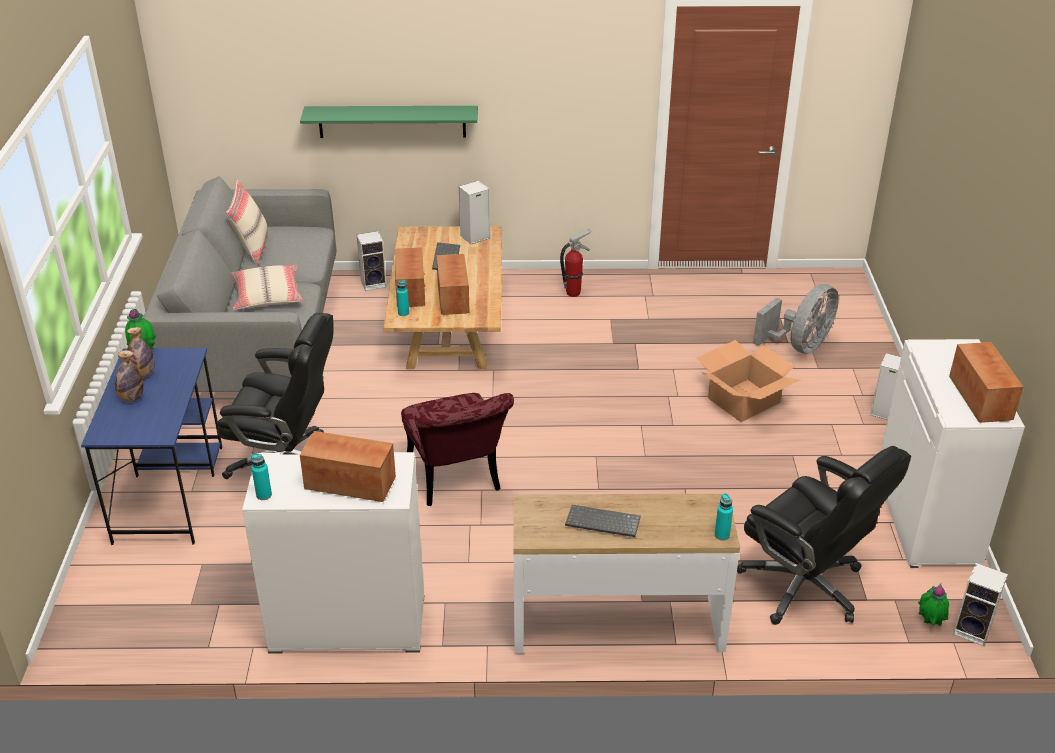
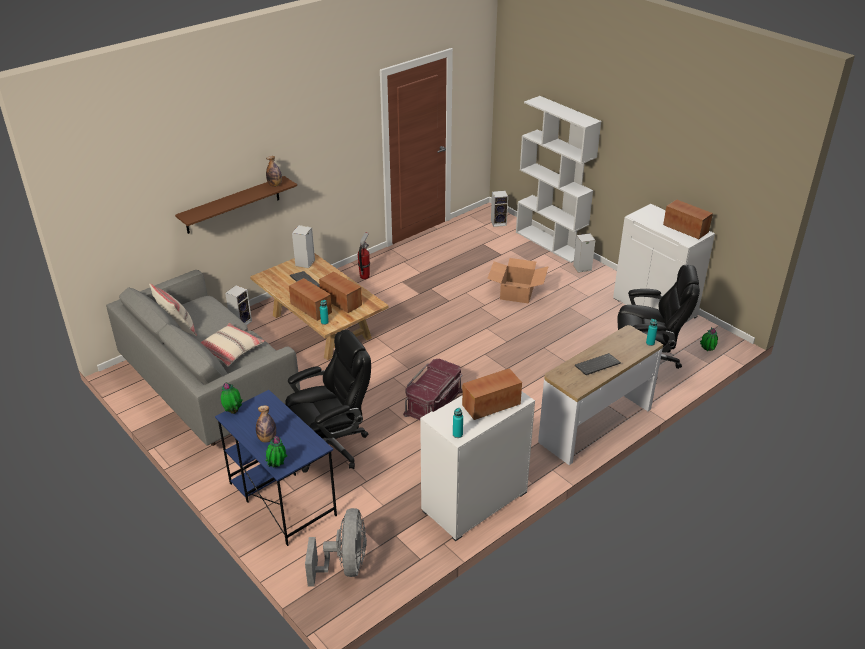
camera: 40 degrees left, 0 degrees up
bottle [127,327,155,378] -> bottle moved to [266,156,282,187]
green shelf [300,106,478,138] -> brown shelf [175,176,297,234]
red chair [401,393,514,506] -> red storage box [403,359,462,420]
grey fan [753,284,839,354] -> grey fan moved to [305,508,367,586]
speaker [953,563,1008,646] -> speaker moved to [491,191,508,227]
none -> potted plant [265,436,288,468]
none -> white bookcase [516,96,601,263]

